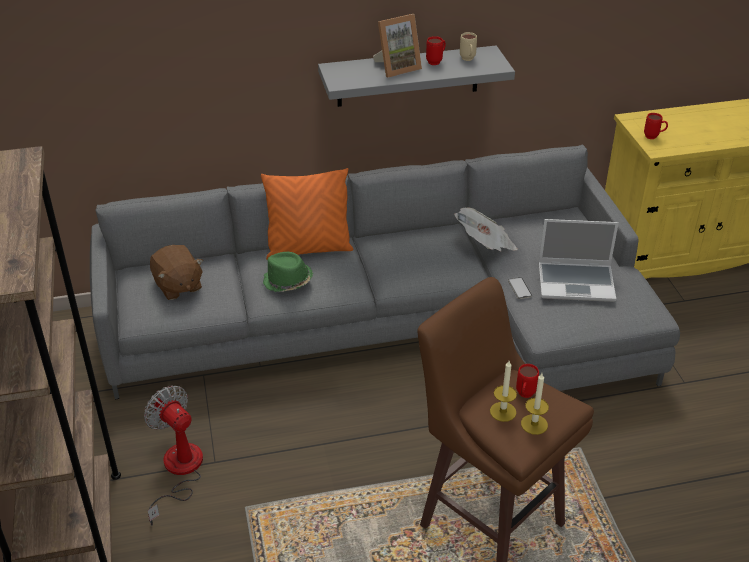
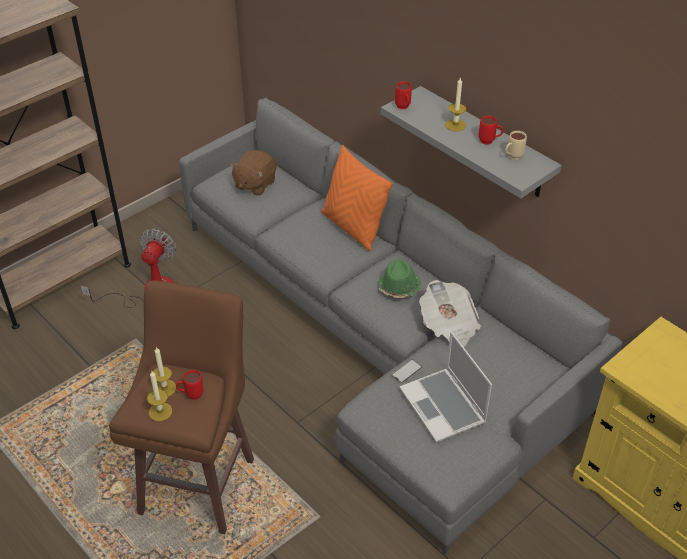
camera: 60 degrees right, 5 degrees up
green hat [263,252,313,292] -> green hat moved to [378,259,421,298]
picture frame [373,14,422,77] -> candle [445,78,466,131]
red mug [644,113,668,139] -> red mug moved to [395,82,412,109]

